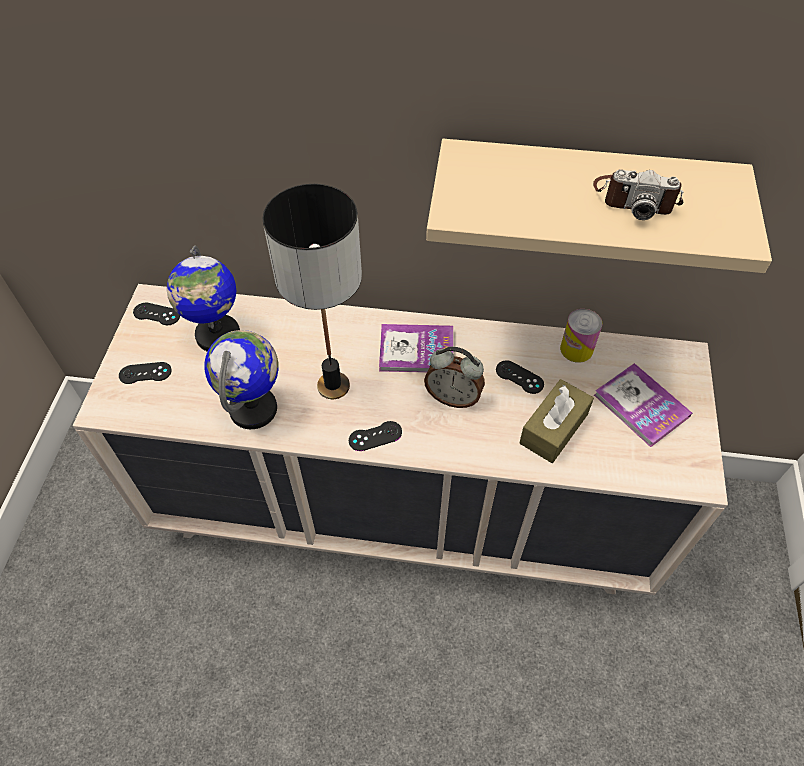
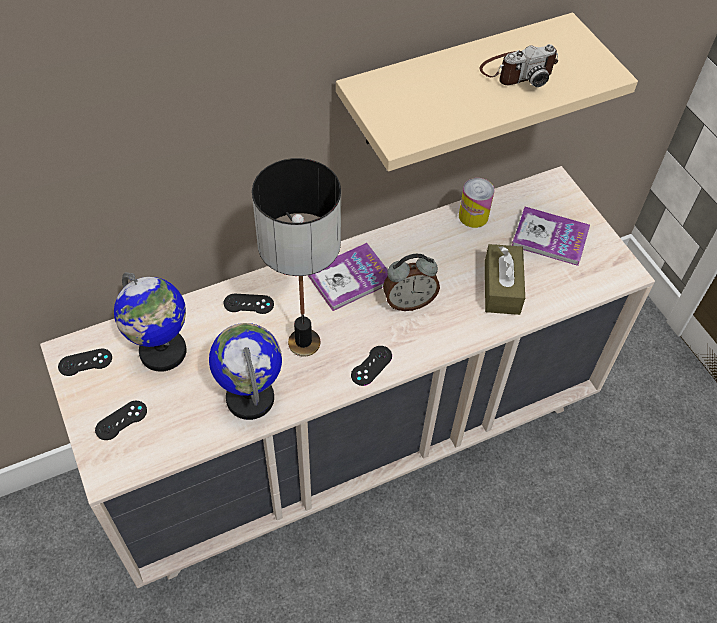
camera: 35 degrees left, 0 degrees up
black game controller [496,360,544,394] -> black game controller moved to [224,294,274,314]

